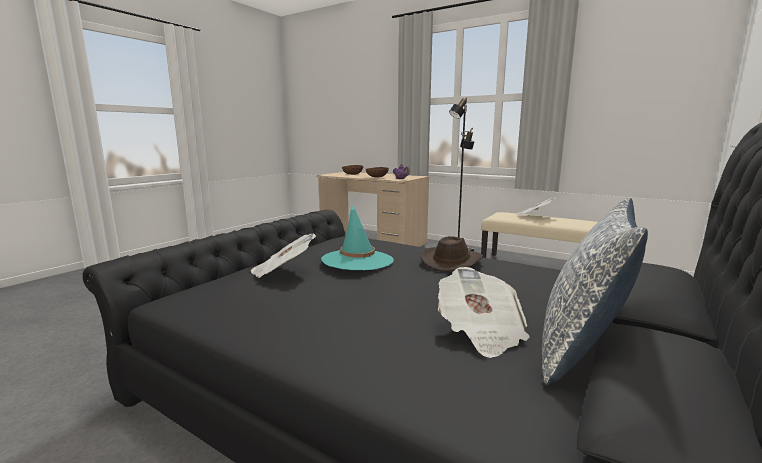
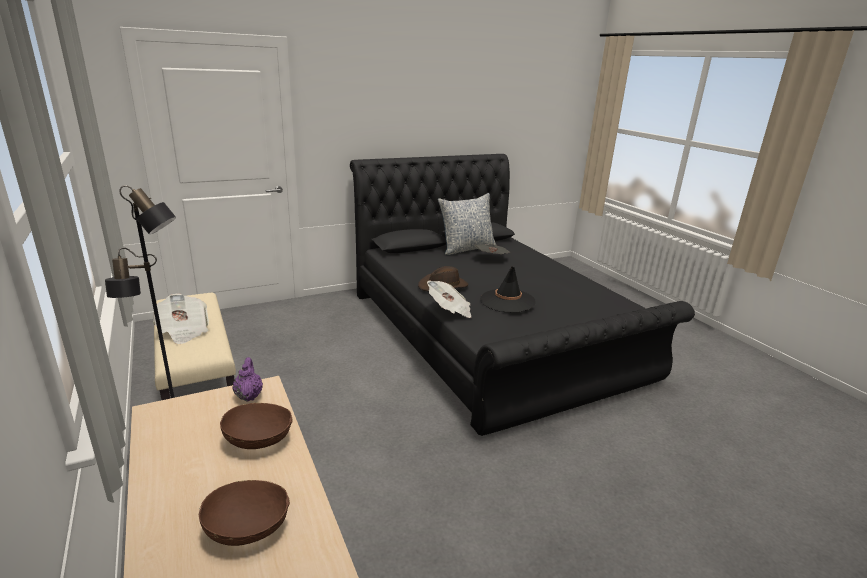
camera: 150 degrees left, 10 degrees up
newspaper [251,234,316,278] -> newspaper moved to [427,280,471,318]
turquoise hat [321,205,394,270] -> black hat [480,266,536,313]

